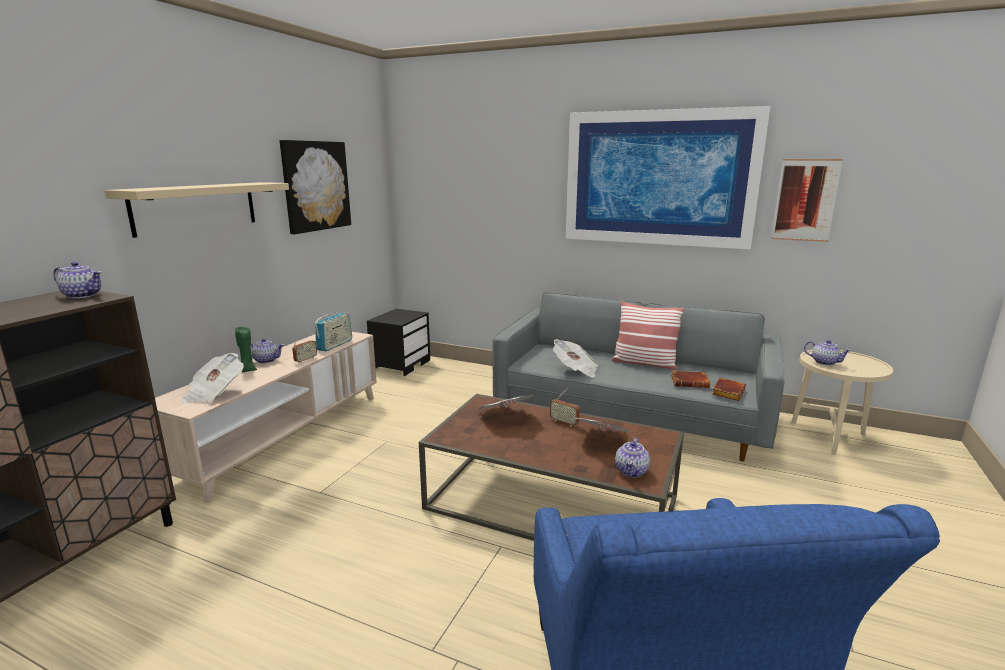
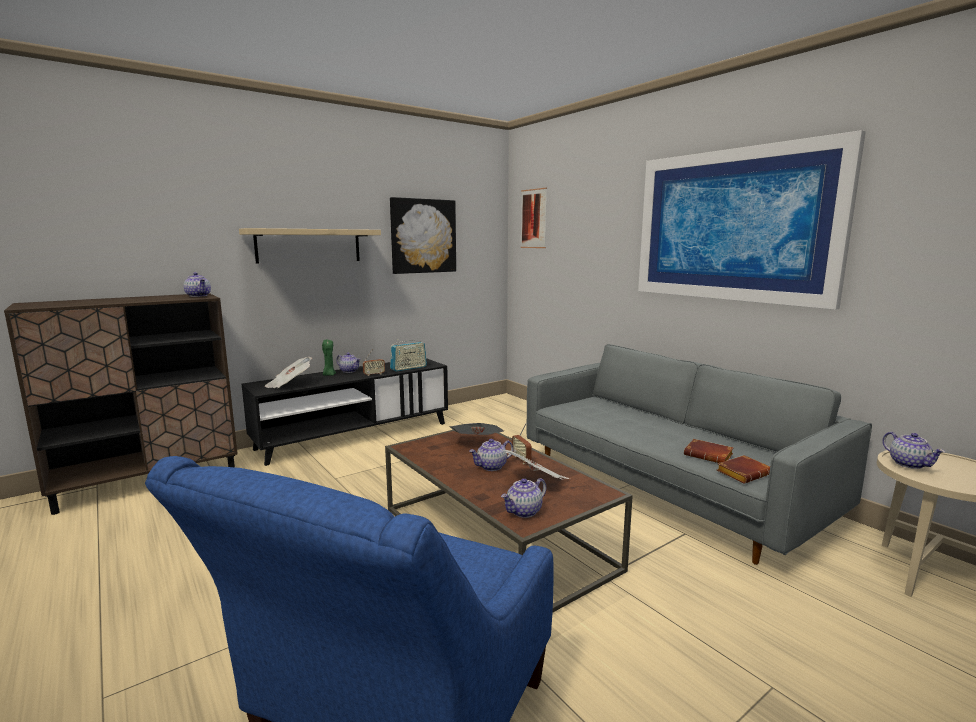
camera: 30 degrees right, 5 degrees down
beige tv stand [155,332,377,503] -> black tv stand [242,358,448,466]
black nightstand [367,309,430,376] -> none
newspaper [553,339,598,377] -> none
pillow [611,301,685,370] -> none
picture [771,159,843,242] -> picture moved to [521,188,547,248]
none -> teapot [469,439,514,471]

